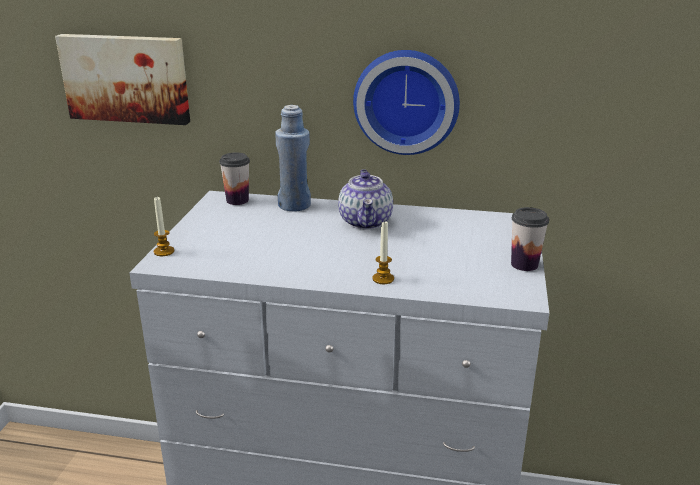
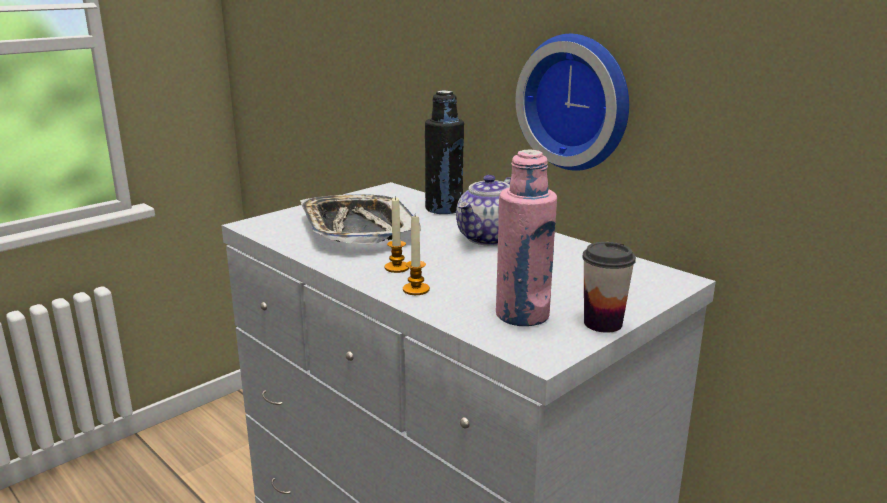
camera: 35 degrees right, 5 degrees down
picture [55,34,190,125] -> none
candle [154,197,174,256] -> candle moved to [385,196,409,273]
cup [219,152,250,205] -> none
blue bottle [275,105,311,211] -> black bottle [425,91,464,214]
none -> tray [300,194,421,244]
none -> pink bottle [496,149,557,326]

